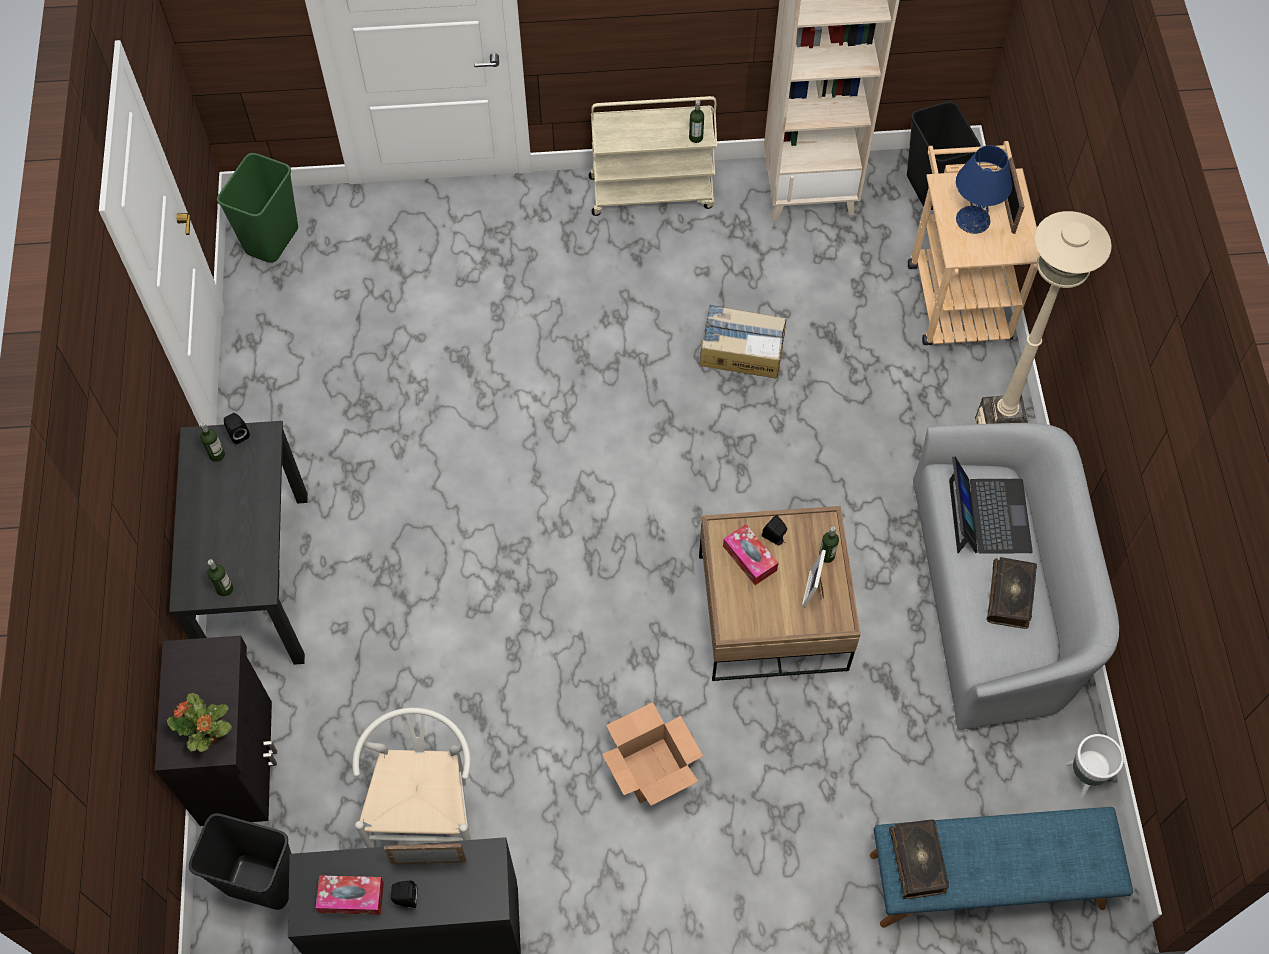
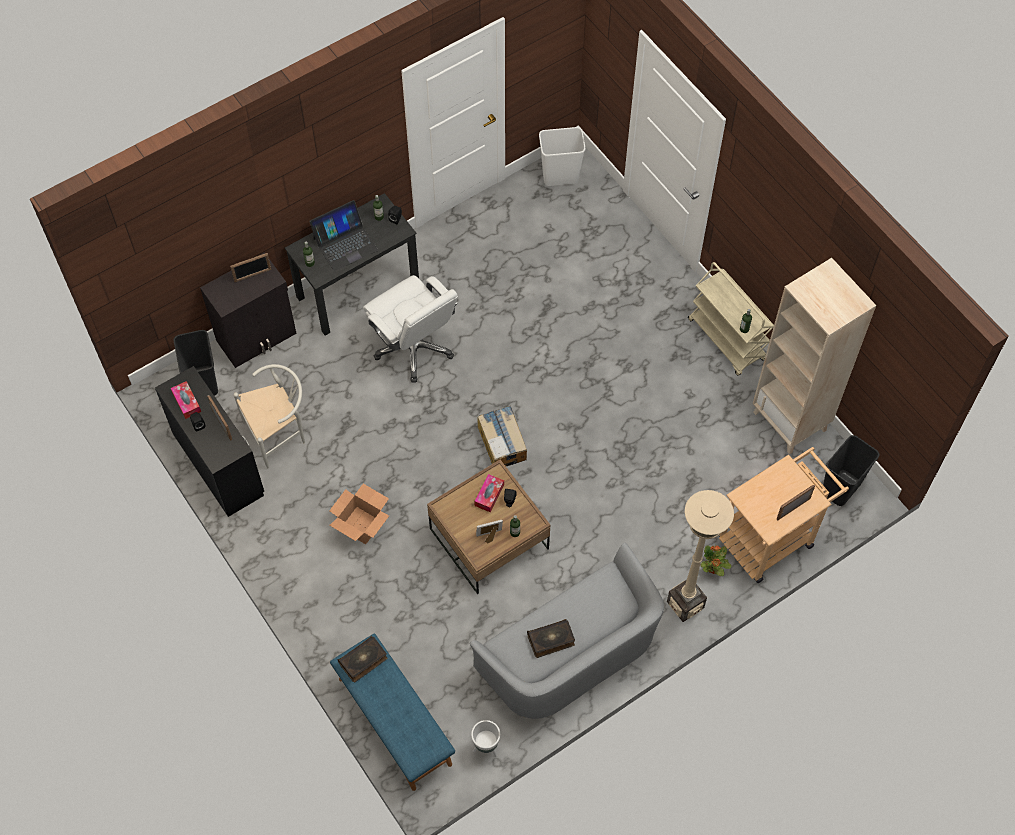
camera: 60 degrees right, 0 degrees up
potted plant [167,693,232,752] -> potted plant moved to [700,545,731,576]
green trash can [217,153,298,263] -> white trash can [539,127,585,186]
cardboard box [700,305,786,378] -> cardboard box moved to [477,406,527,466]
laptop [949,456,1033,554] -> laptop moved to [309,200,378,271]
blue table lamp [956,145,1012,234] -> none
none -> picture frame [230,253,272,282]
none -> white office chair [363,275,458,383]

